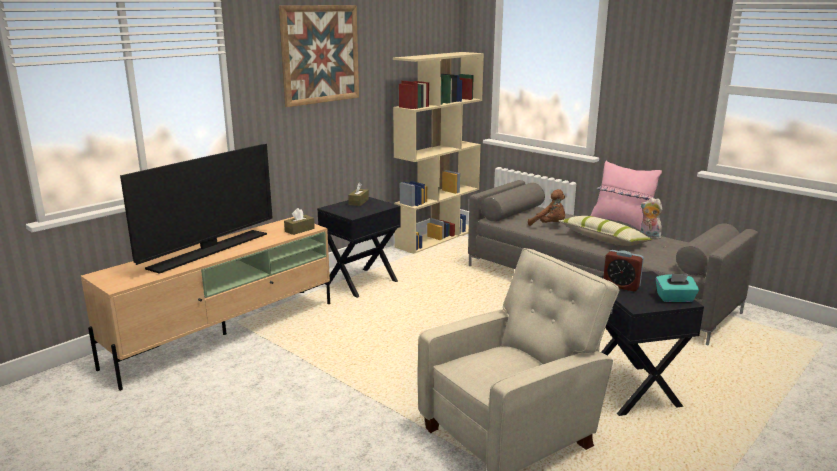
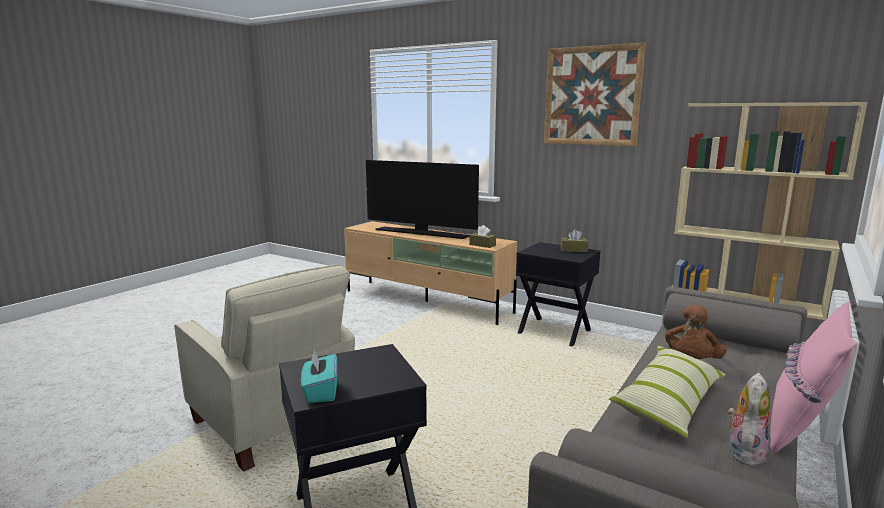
camera: 80 degrees right, 5 degrees down
alarm clock [603,250,644,291] -> none

